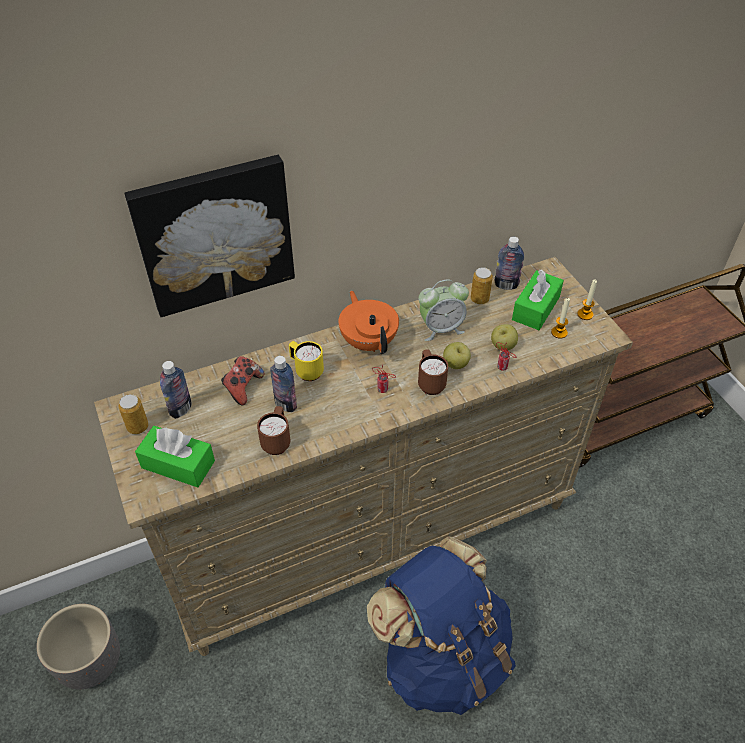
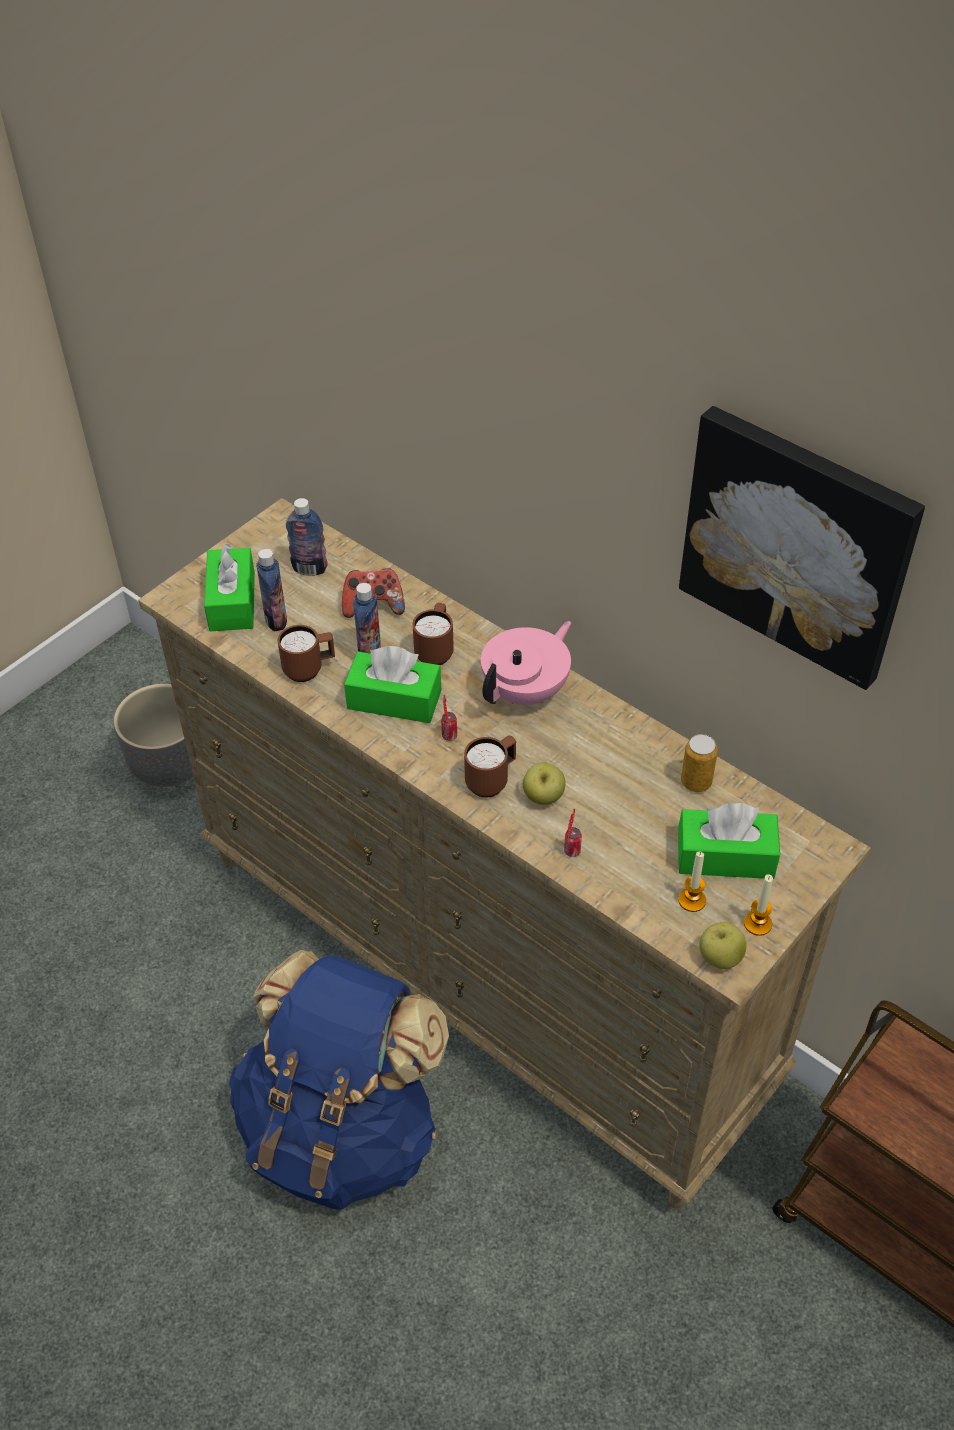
camera: 65 degrees right, 0 degrees up
can [118,394,149,434] -> none
picture [125,155,295,317] -> picture moved to [679,406,925,690]
yellow mug [289,341,324,381] -> brown mug [412,603,454,665]
orange teapot [339,291,399,354] -> pink teapot [481,621,571,705]
alarm clock [418,279,469,341] -> none
apple [491,324,518,351] -> apple moved to [699,922,746,969]
bottle [494,237,524,290] -> bottle moved to [256,549,287,631]
none -> green tissue box [344,646,441,723]

